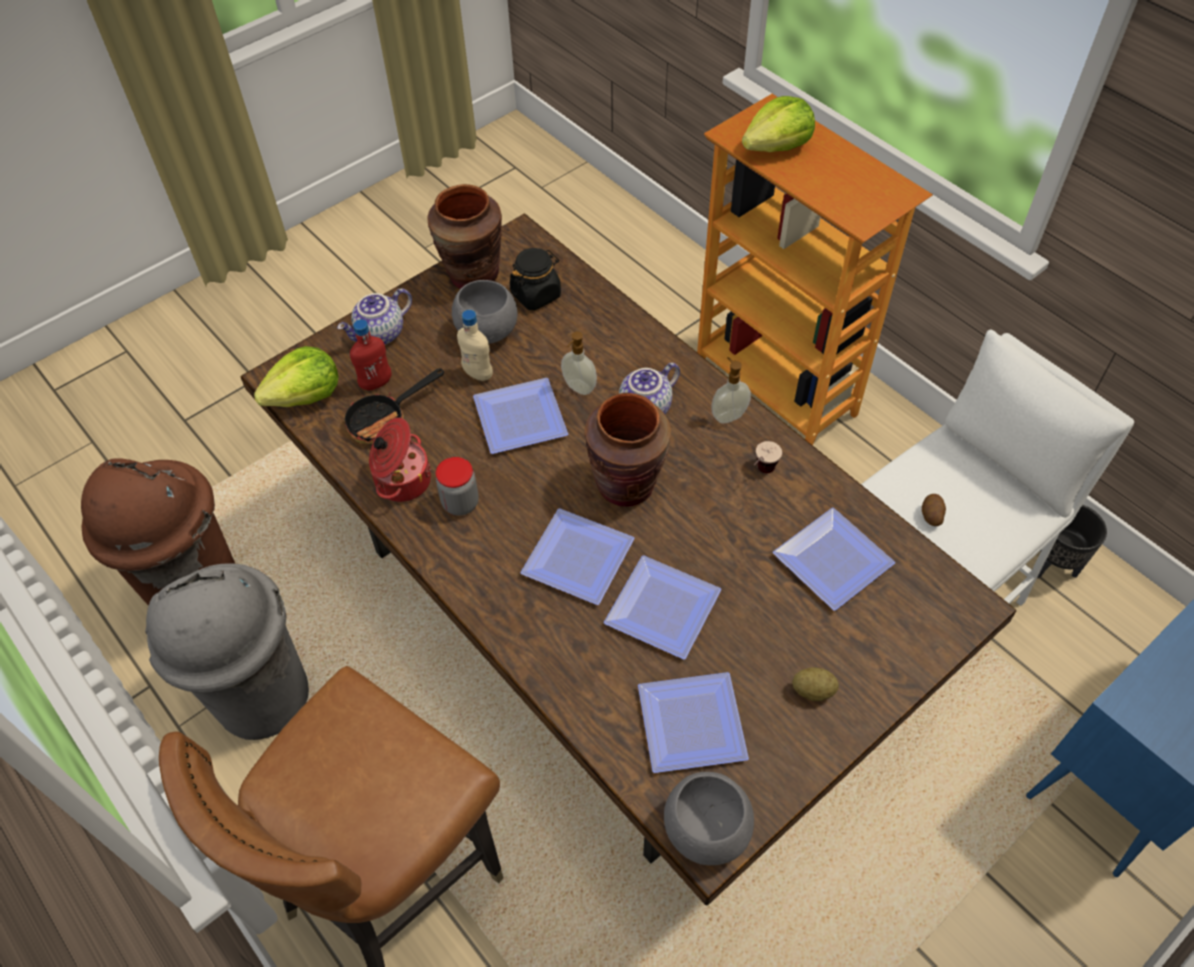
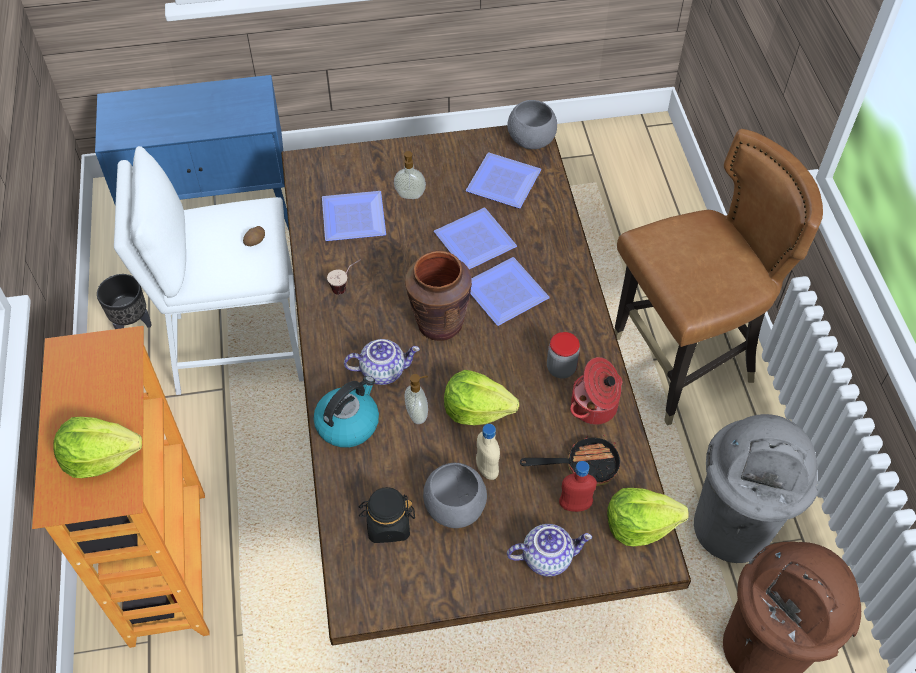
camera: 150 degrees left, 0 degrees up
brown vase [427,184,502,289] -> none
plate [473,378,568,454] -> lettuce [444,370,519,425]
soap dispenser [711,357,751,423] -> soap dispenser moved to [394,151,426,199]
potato [792,668,839,701] -> none
none -> kettle [314,376,379,448]

